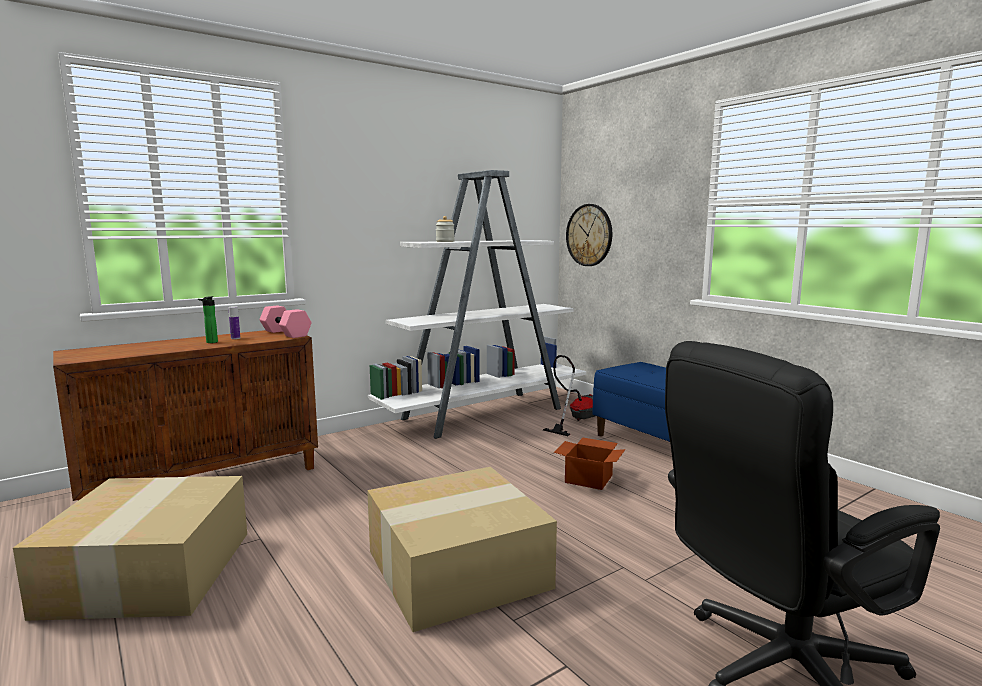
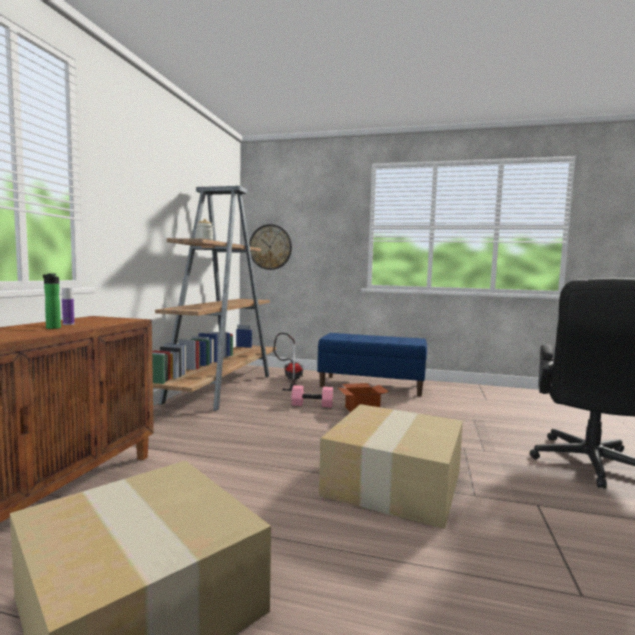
camera: 40 degrees left, 5 degrees down
pink dumbbell [260,305,312,338] -> pink dumbbell moved to [291,385,333,408]
white bookcase [368,170,586,439] -> brown bookcase [152,186,276,411]

